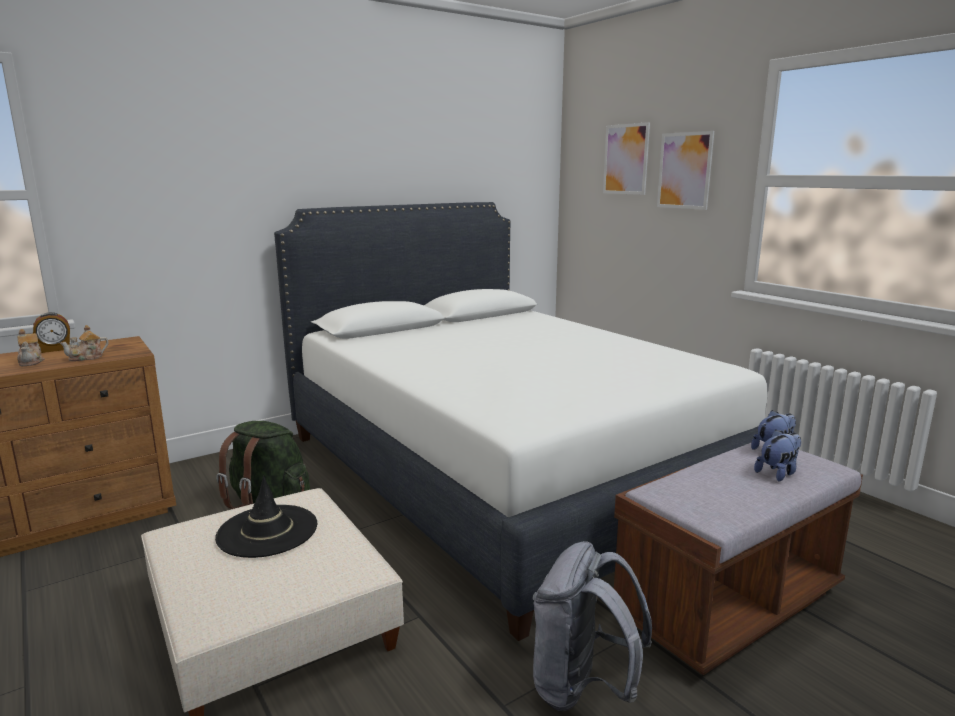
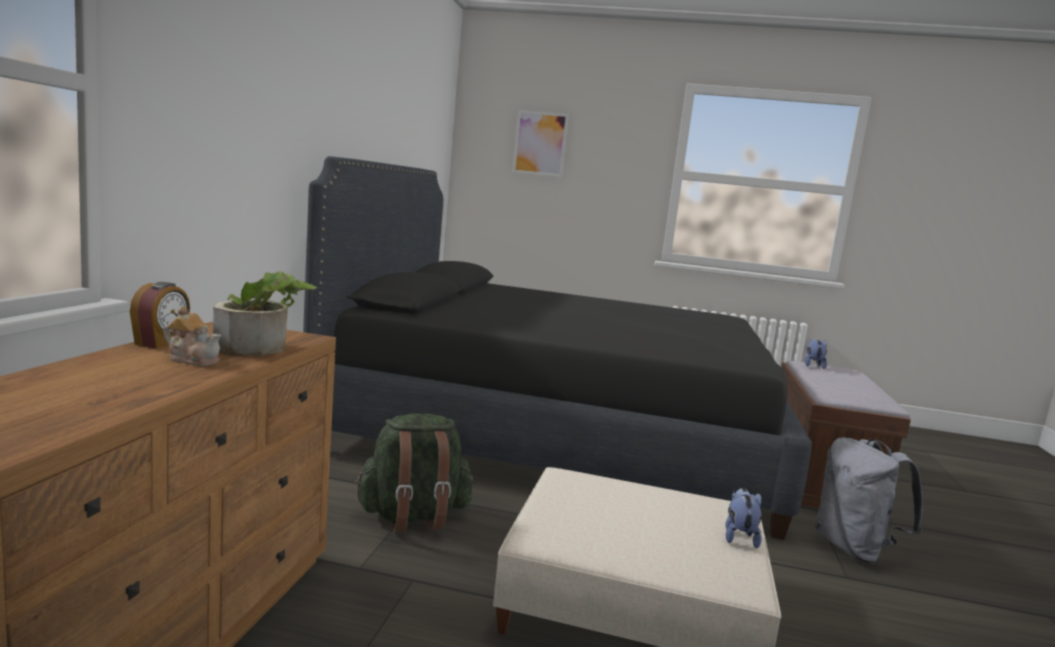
camera: 45 degrees left, 5 degrees down
teapot [60,325,109,361] -> potted plant [213,271,317,356]
black hat [215,476,317,558] -> none
white bed [274,202,794,641] -> black bed [303,156,812,540]
picture [657,131,714,210] -> none
plush toy [754,430,801,481] -> plush toy moved to [726,488,762,548]

